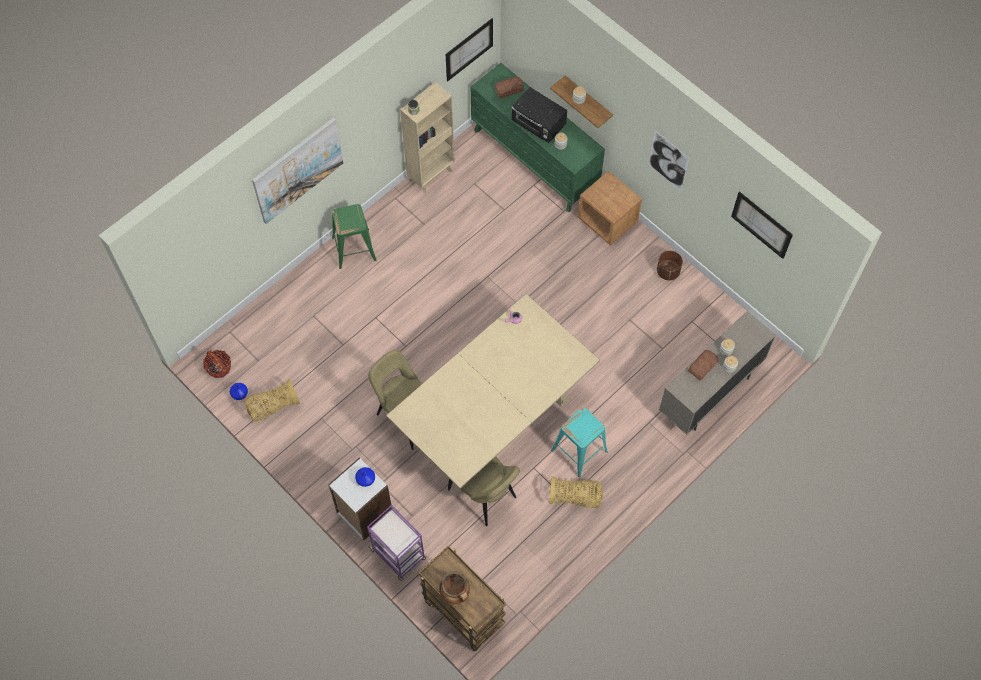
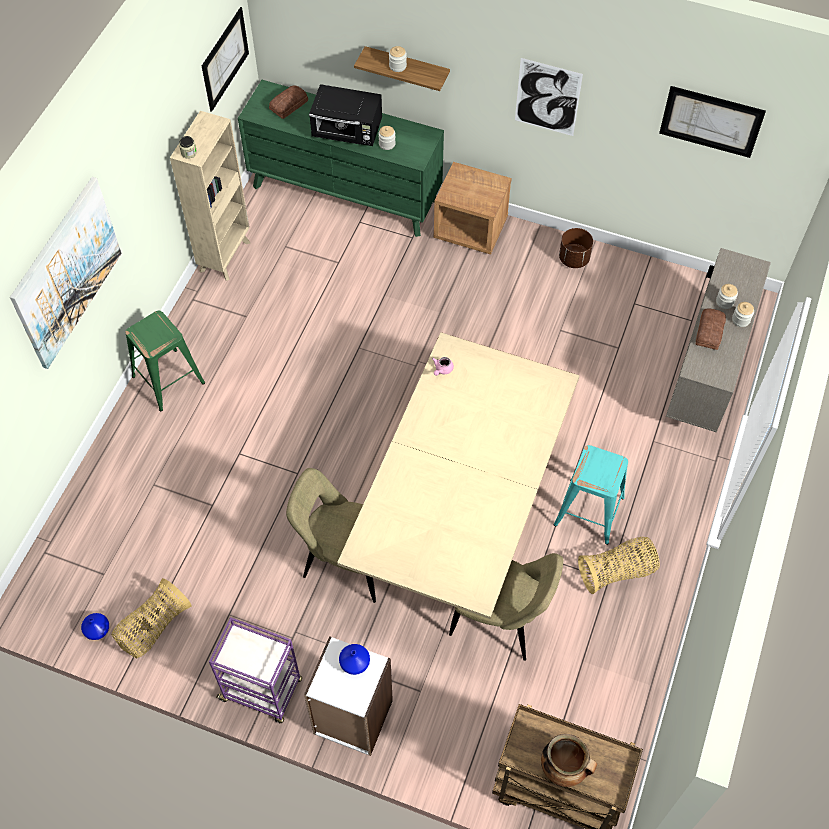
camera: 25 degrees left, 5 degrees down
basket [203,350,231,378] -> none
purple cart [367,505,426,581] -> purple cart moved to [209,617,302,723]

